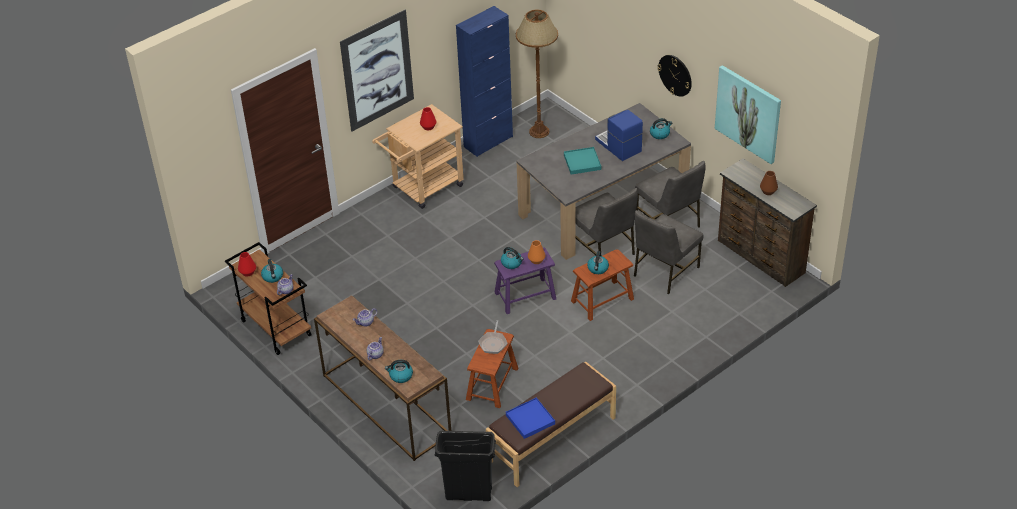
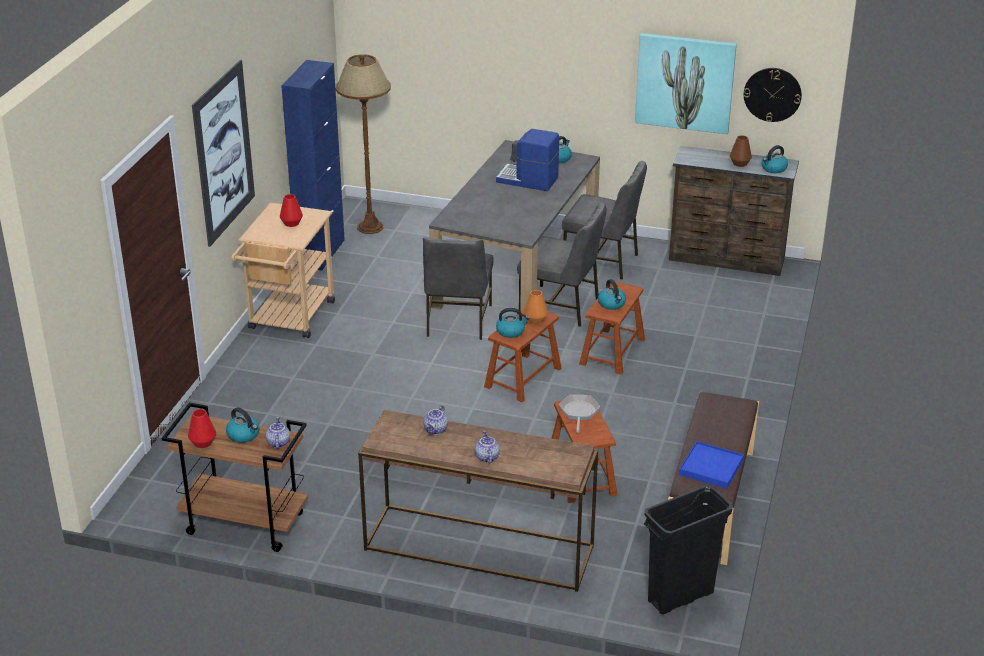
camera: 35 degrees left, 10 degrees down
kettle [385,360,413,383] -> kettle moved to [761,145,788,173]
frying pan [478,320,507,354] -> frying pan turned 150 degrees counterclockwise [559,394,600,433]
purple stool [494,247,556,314] -> brown stool [484,308,562,402]
turquoise tray [564,147,601,175] -> none
grey chair [634,210,704,294] -> grey chair moved to [423,237,494,340]
wall clock [658,55,692,97] -> wall clock moved to [744,68,802,122]

